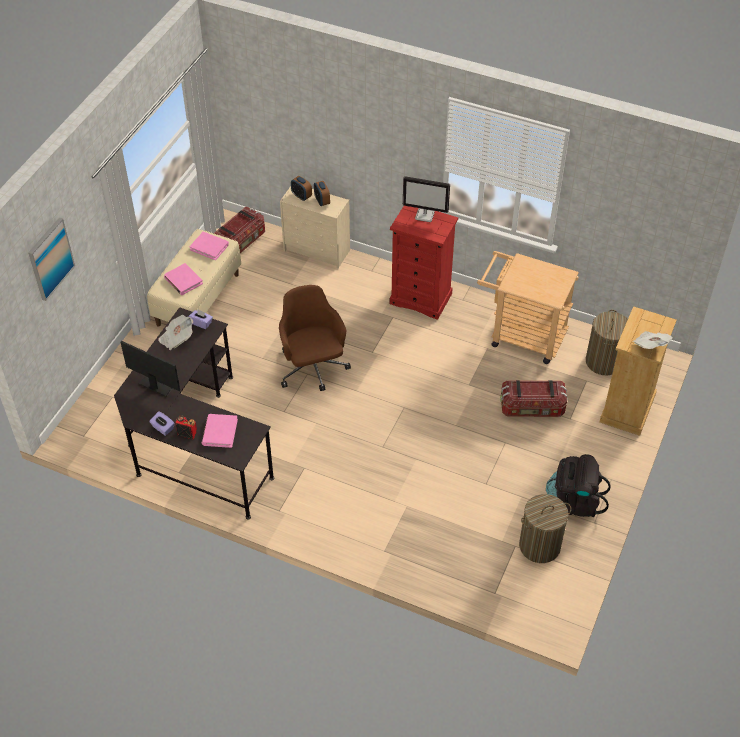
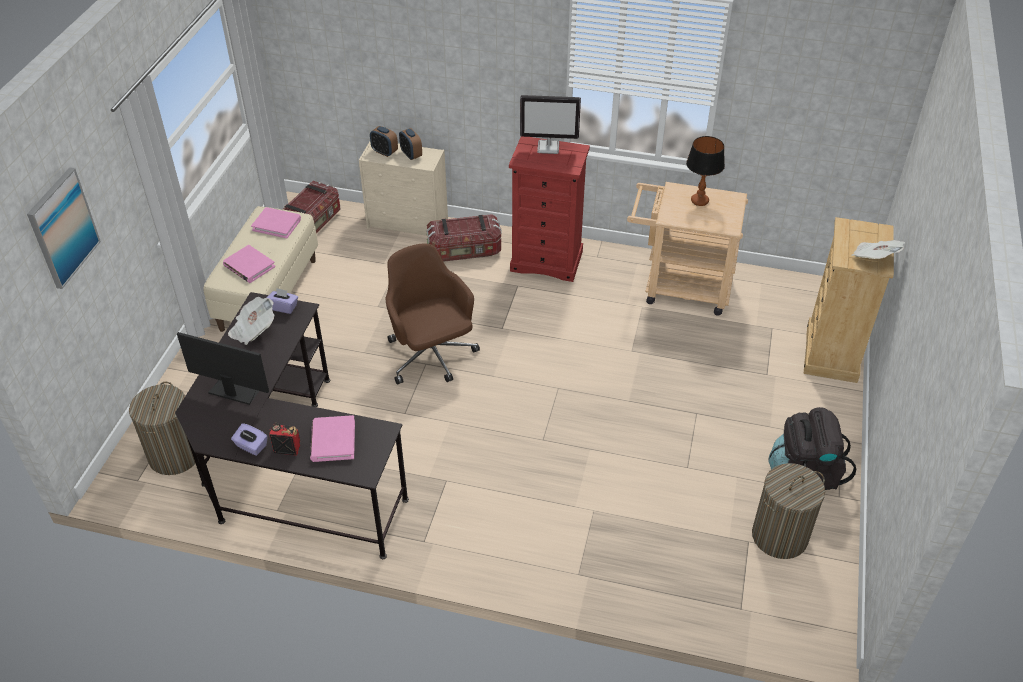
camera: 10 degrees left, 5 degrees down
storage box [500,380,568,417] -> storage box moved to [426,214,502,262]
laundry basket [586,310,628,375] -> laundry basket moved to [129,382,196,475]
none -> table lamp [686,136,725,206]

